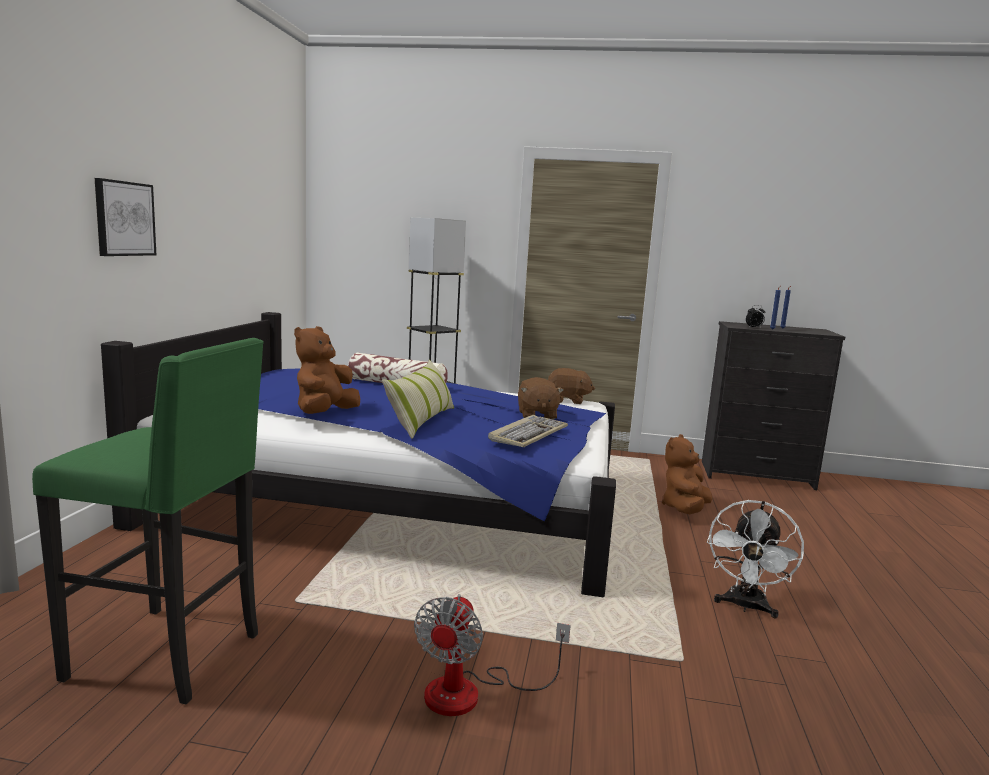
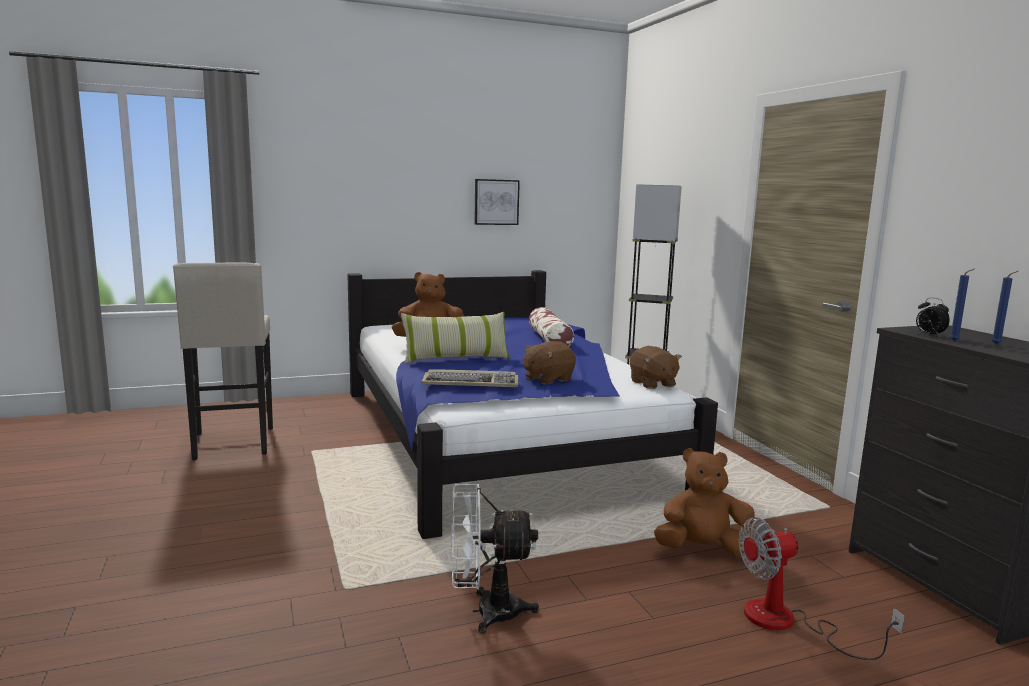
camera: 60 degrees right, 0 degrees up
green stool [32,338,264,704] -> beige stool [173,263,273,461]
picture [95,178,156,256] -> picture moved to [474,179,520,225]
fan [414,594,571,716] -> fan moved to [739,517,905,660]

